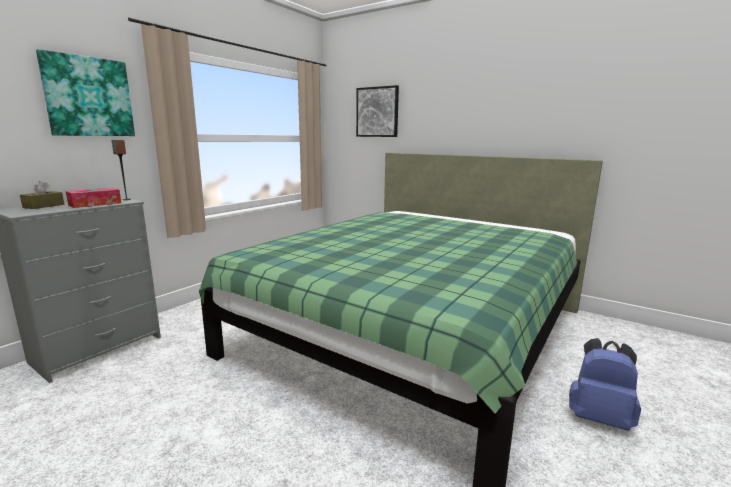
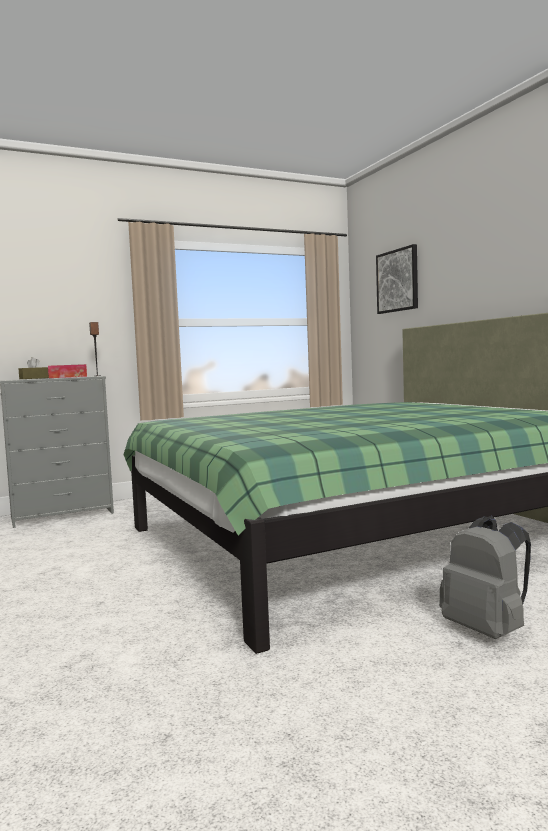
camera: 30 degrees right, 10 degrees down
picture [36,49,135,136] -> none
blue backpack [569,338,641,431] -> grey backpack [439,516,531,639]

